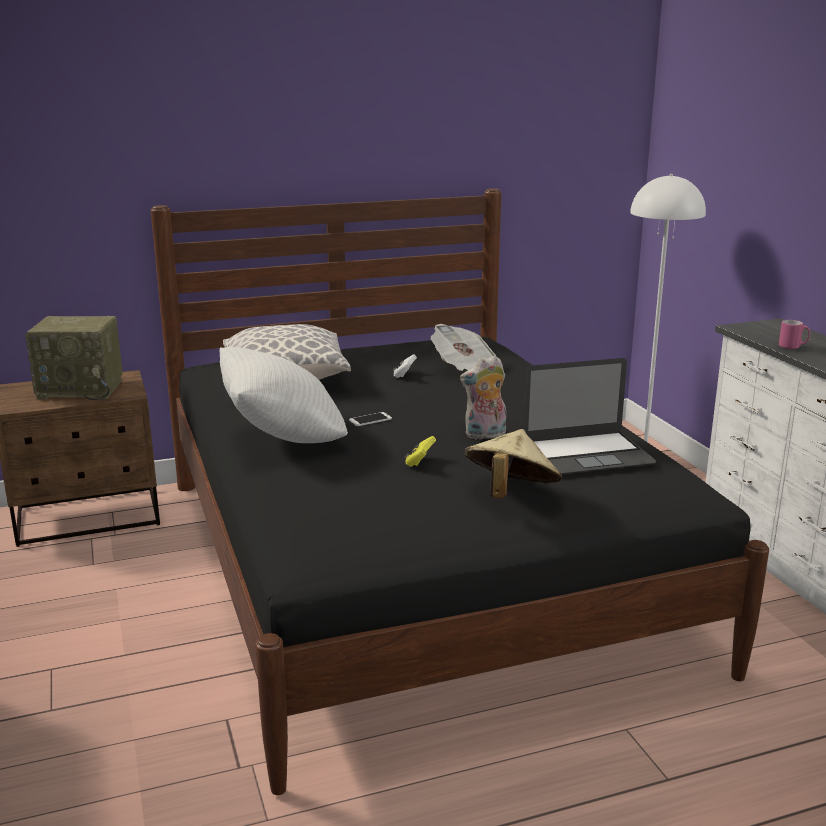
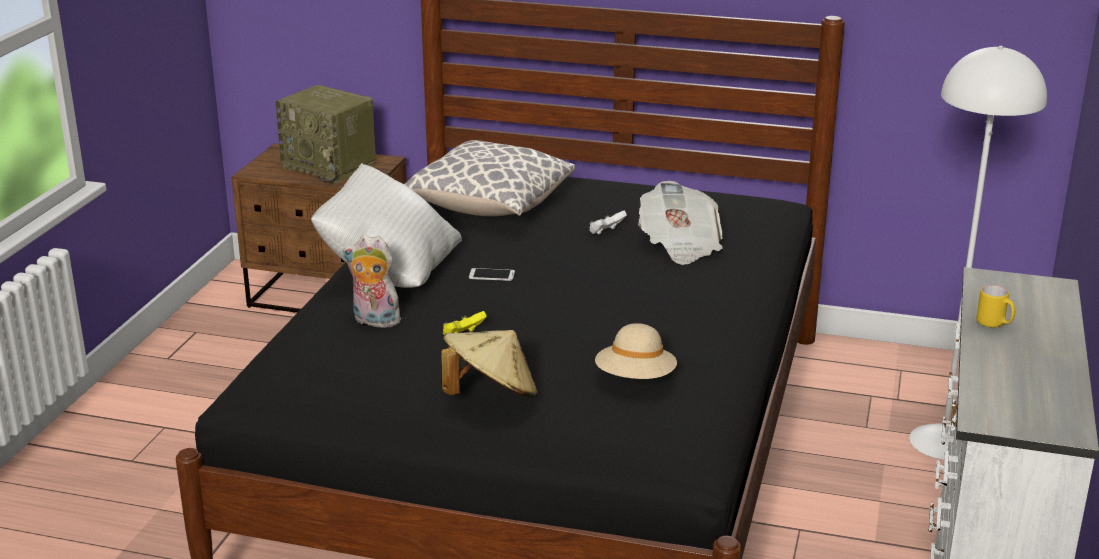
camera: 35 degrees right, 5 degrees up
plush toy [460,355,506,440] -> plush toy moved to [343,235,401,328]
laptop [523,358,656,474] -> beige hat [595,323,677,379]
pink mug [779,320,810,349] -> yellow mug [976,285,1015,327]

